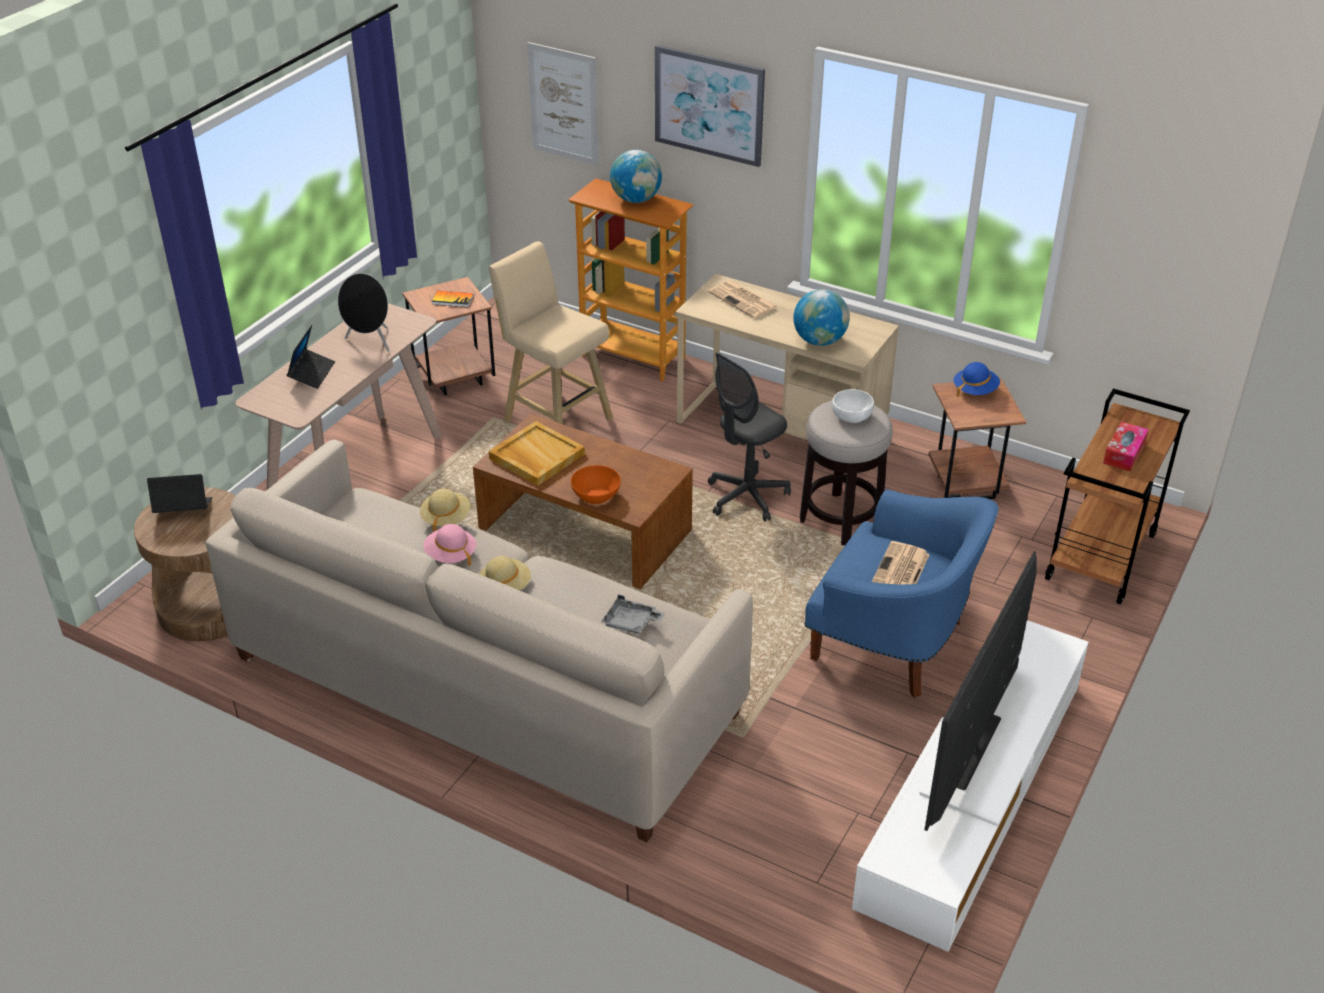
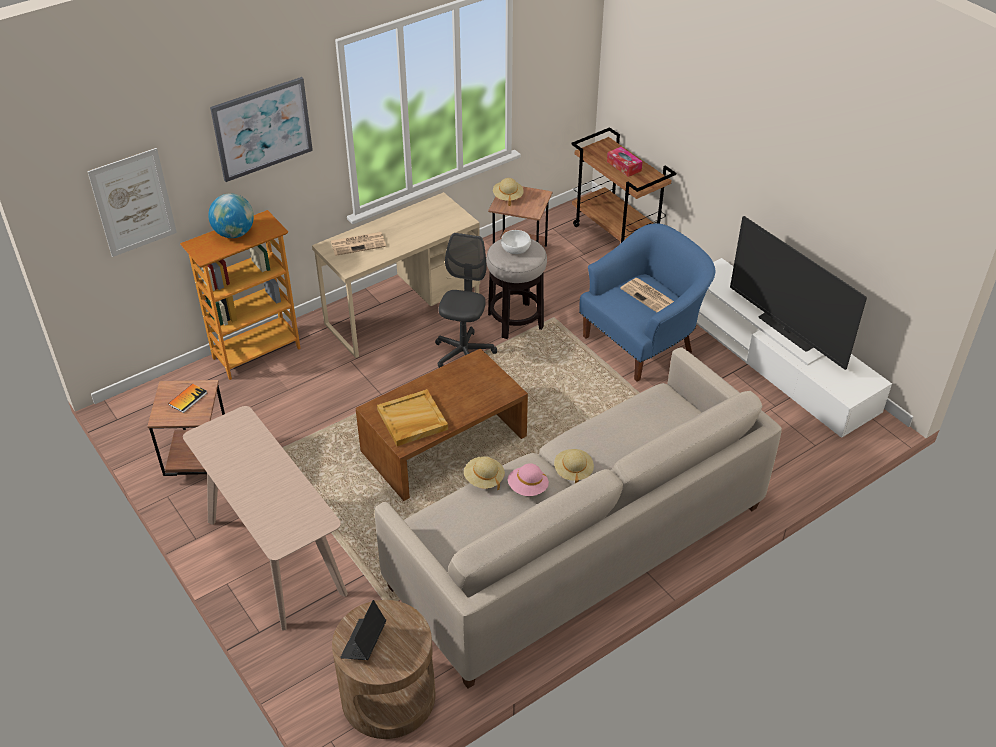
camera: 65 degrees left, 5 degrees up
laptop [287,325,335,389] -> none
black speaker [338,273,390,352] -> none
beige stool [489,241,613,424] -> none
orange bowl [571,465,621,504] -> none
grey tray [601,595,665,634] -> none
grey office chair [708,353,791,521] -> grey office chair turned 150 degrees counterclockwise [435,233,497,368]
globe [793,289,850,346] -> none
blue hat [954,362,1000,397] -> beige hat [493,178,524,206]

